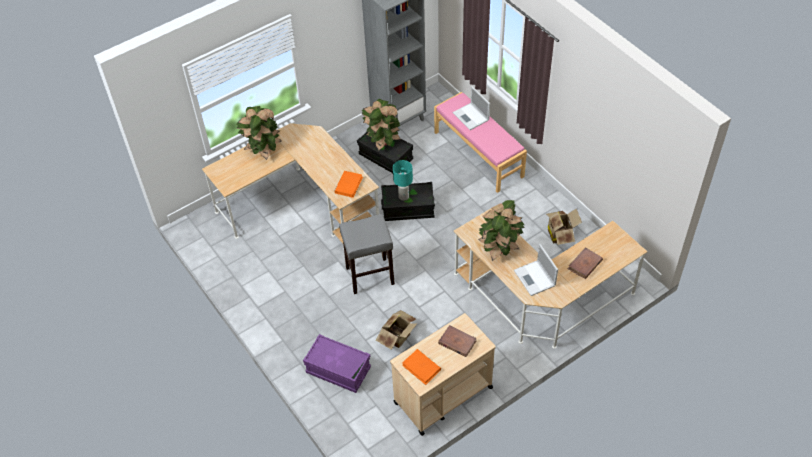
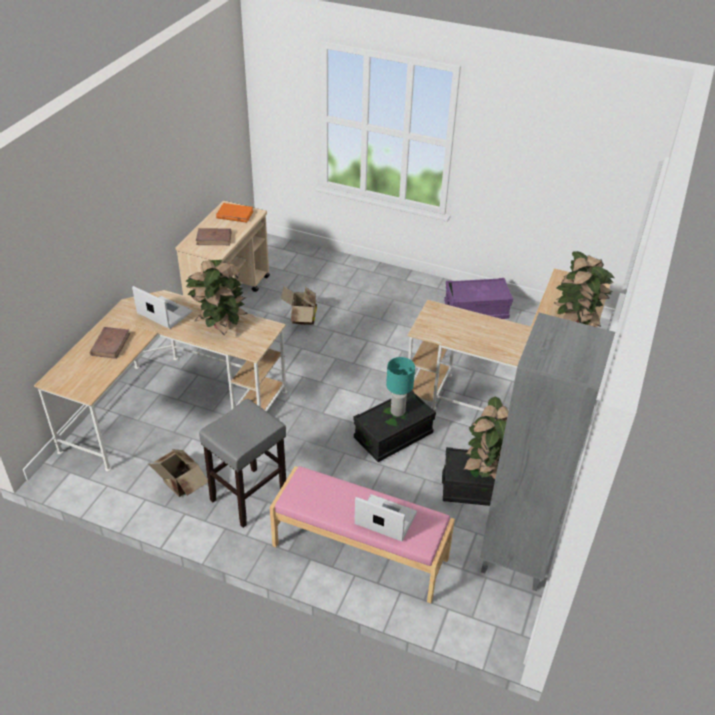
camera: 145 degrees right, 10 degrees down
purple storage box [303,334,371,393] -> purple storage box moved to [444,278,513,319]
orange book [334,171,363,198] -> none
grey stool [339,214,395,294] -> grey stool moved to [199,399,286,528]

